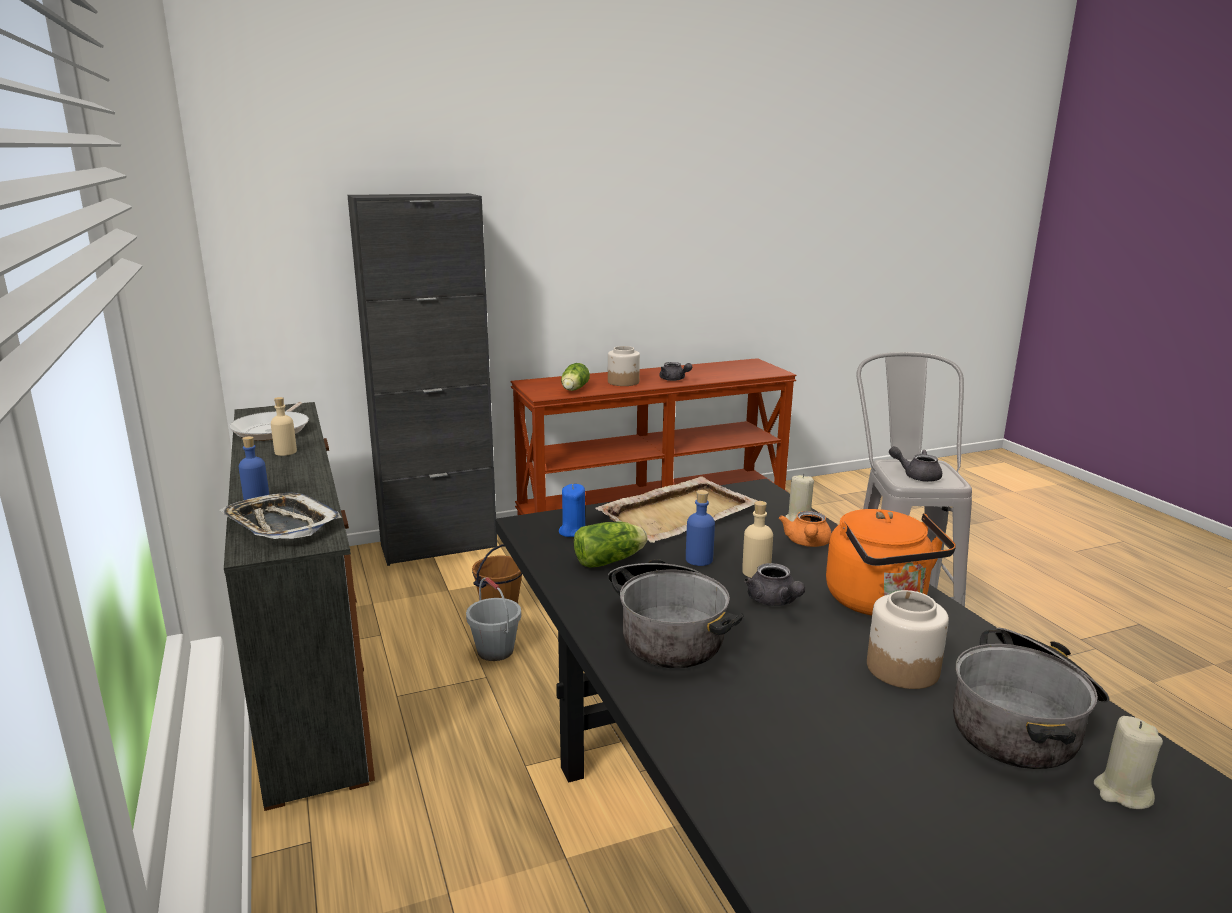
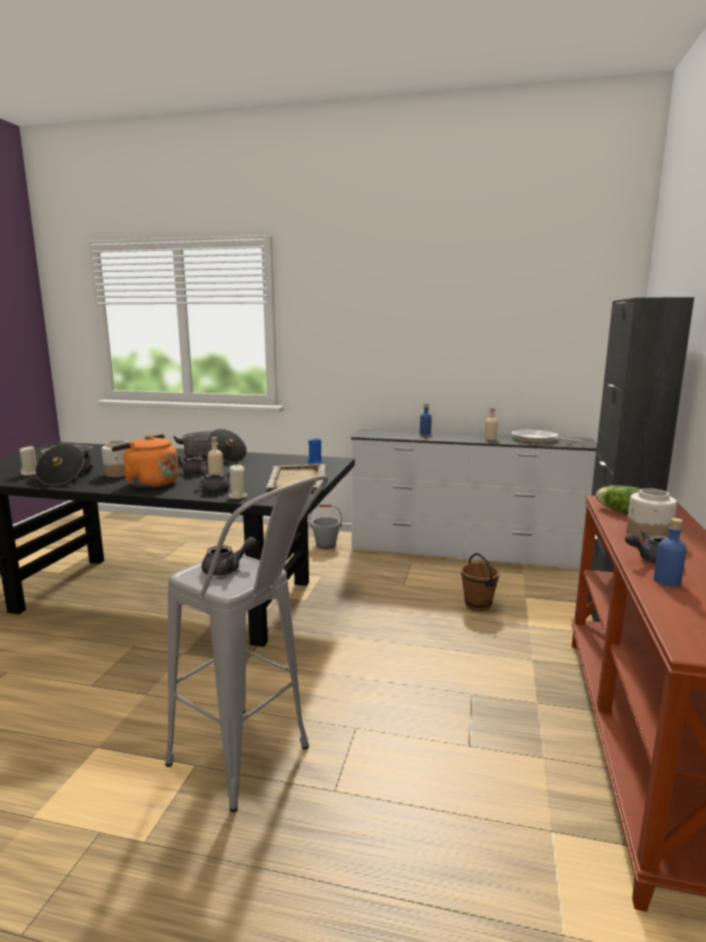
camera: 125 degrees right, 5 degrees down
tray [220,493,341,539] -> none
brown dresser [224,402,375,811] -> white dresser [351,429,597,570]
grey bucket [466,577,521,661] -> grey bucket moved to [309,505,342,549]
lettuce [574,522,648,567] -> none
blue bottle [686,490,715,566] -> blue bottle moved to [654,518,687,587]
orange teapot [779,511,832,547] -> grey teapot [199,466,230,494]

